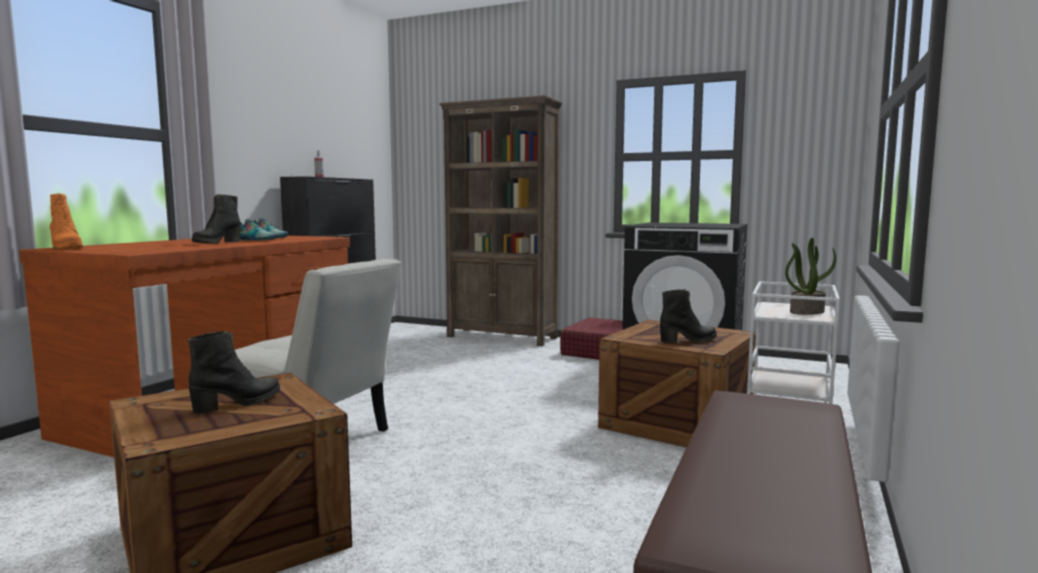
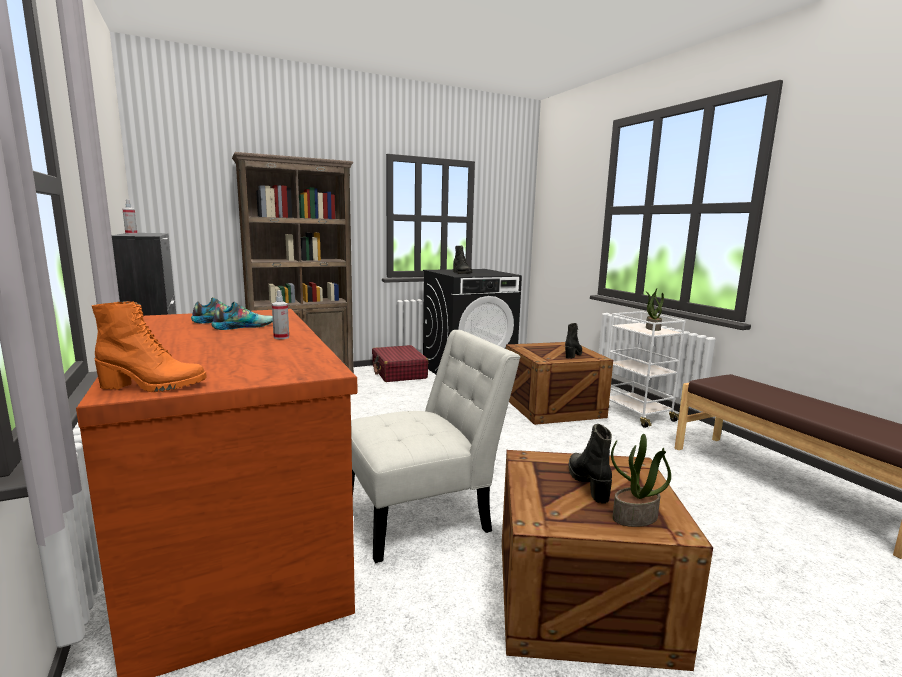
camera: 50 degrees left, 5 degrees up
black boot [192,194,241,243] -> black boot moved to [453,245,472,274]
none -> spray bottle [272,290,289,339]
none -> potted plant [611,434,671,527]

